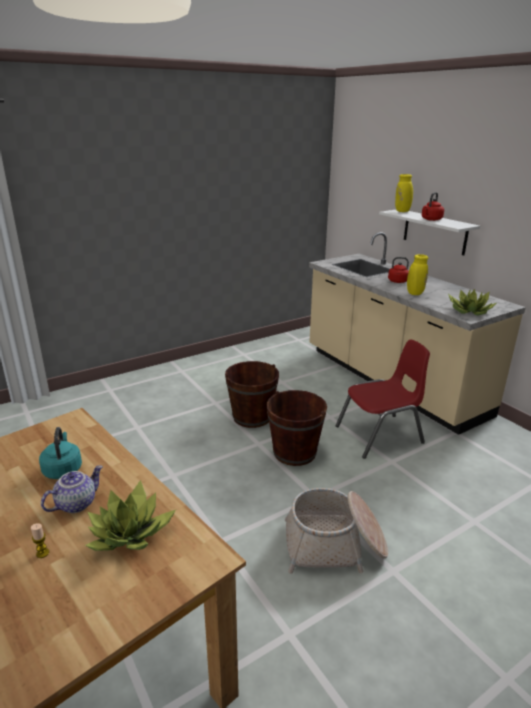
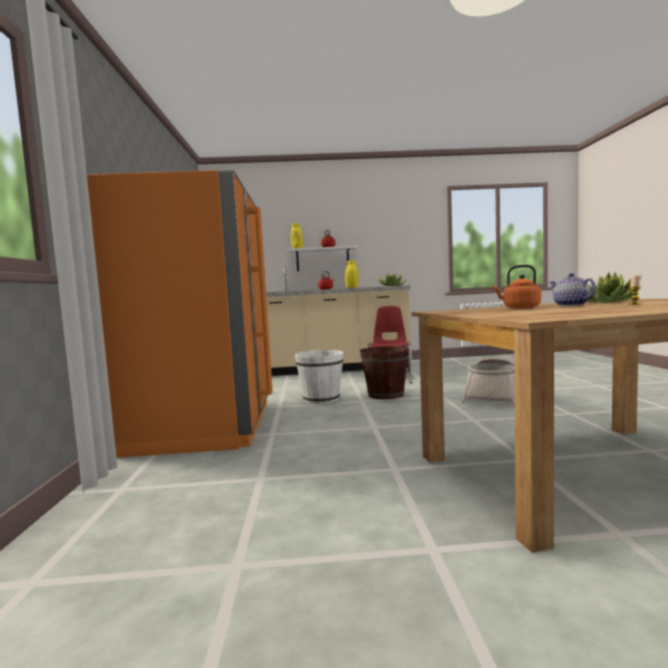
camera: 60 degrees left, 20 degrees down
turquoise kettle [39,427,82,479] -> orange kettle [492,265,541,309]
brown bucket [225,361,279,428] -> white bucket [295,348,344,404]
none -> orange fridge [87,170,273,458]

